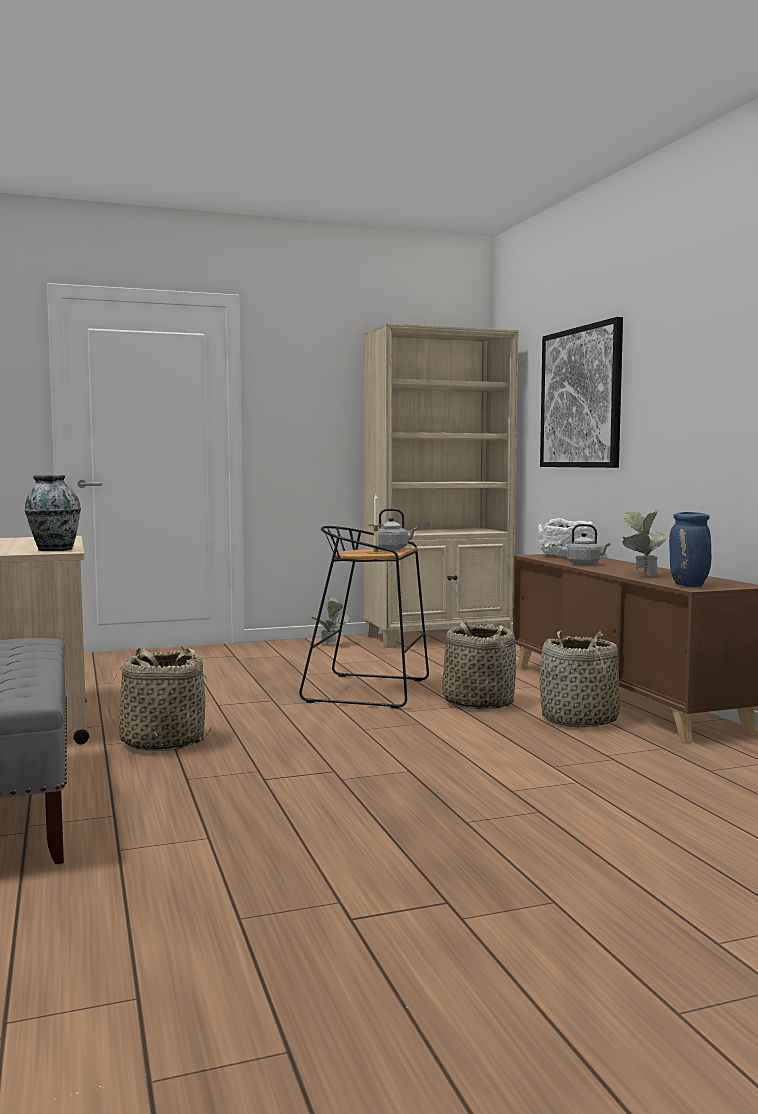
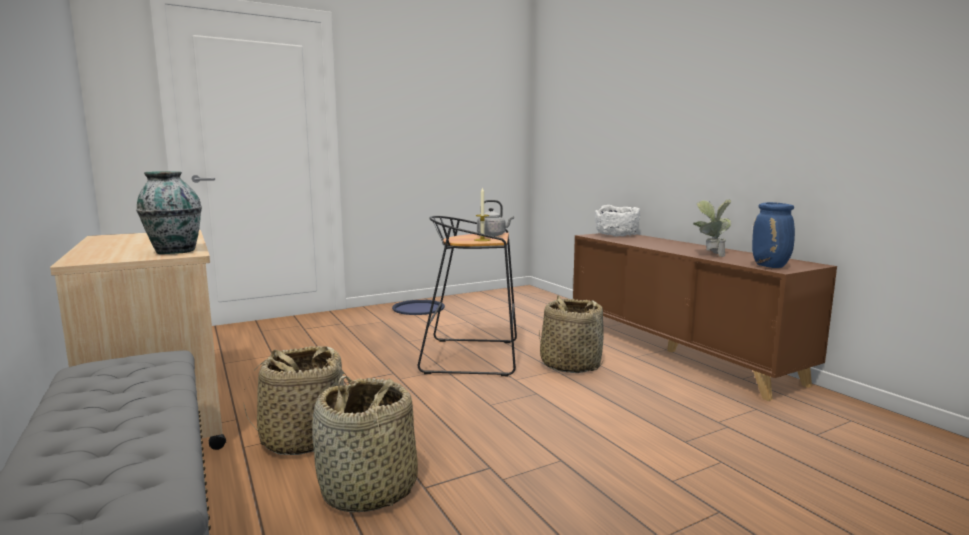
camera: 10 degrees left, 5 degrees up
potted plant [310,596,349,645] -> blue tray [392,300,445,315]
beige bookcase [363,323,519,648] -> none
picture [540,317,623,468] -> none
basket [540,631,620,727] -> basket moved to [312,376,418,513]
grey kettle [567,524,610,565] -> none

